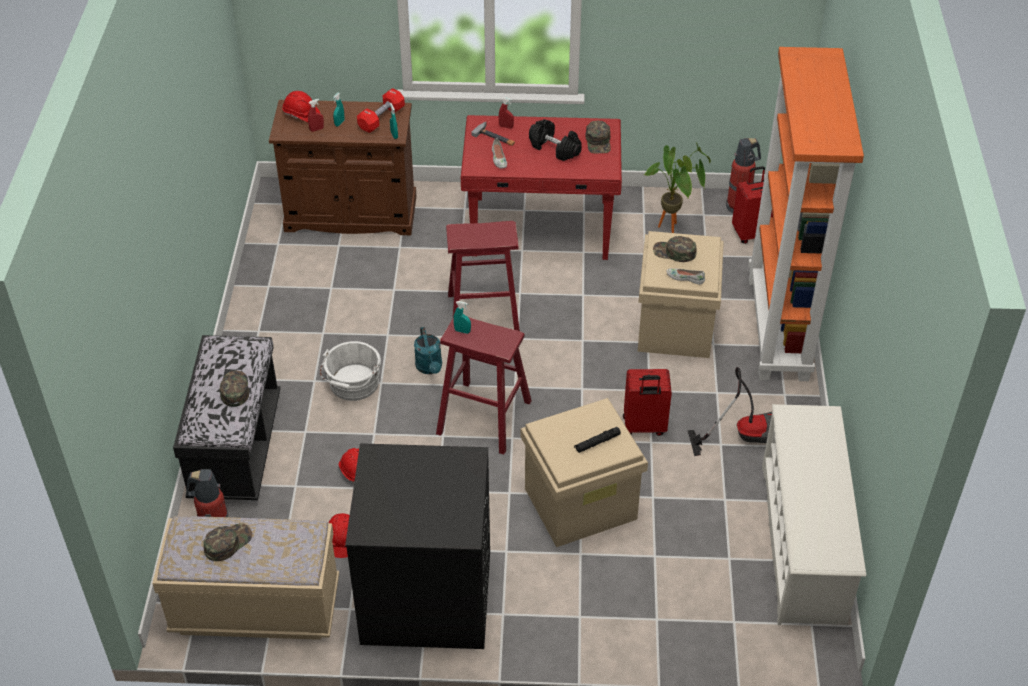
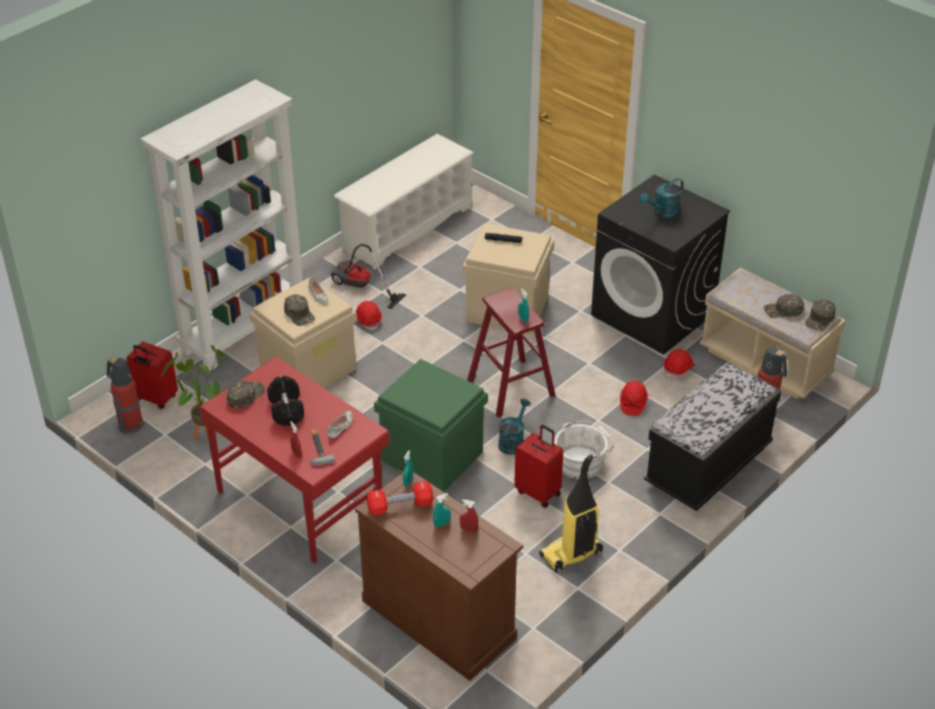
camera: 140 degrees left, 5 degrees down
green cap [220,371,249,407] -> green cap moved to [805,299,836,331]
red hard hat [282,91,320,122] -> red hard hat moved to [356,301,382,330]
red stool [446,221,520,331] -> green storage box [374,359,488,492]
red suitcase [623,369,672,436] -> red suitcase moved to [514,425,563,508]
orange bookcase [748,47,864,381] -> white bookcase [140,79,303,371]
none -> vacuum cleaner [539,455,603,573]
none -> turquoise watering can [639,178,684,219]

